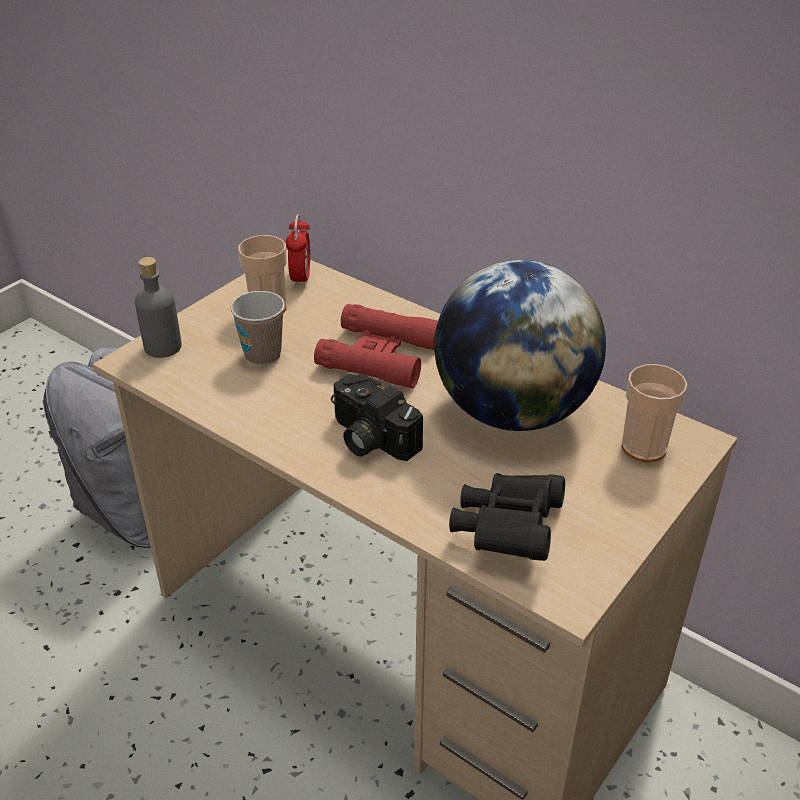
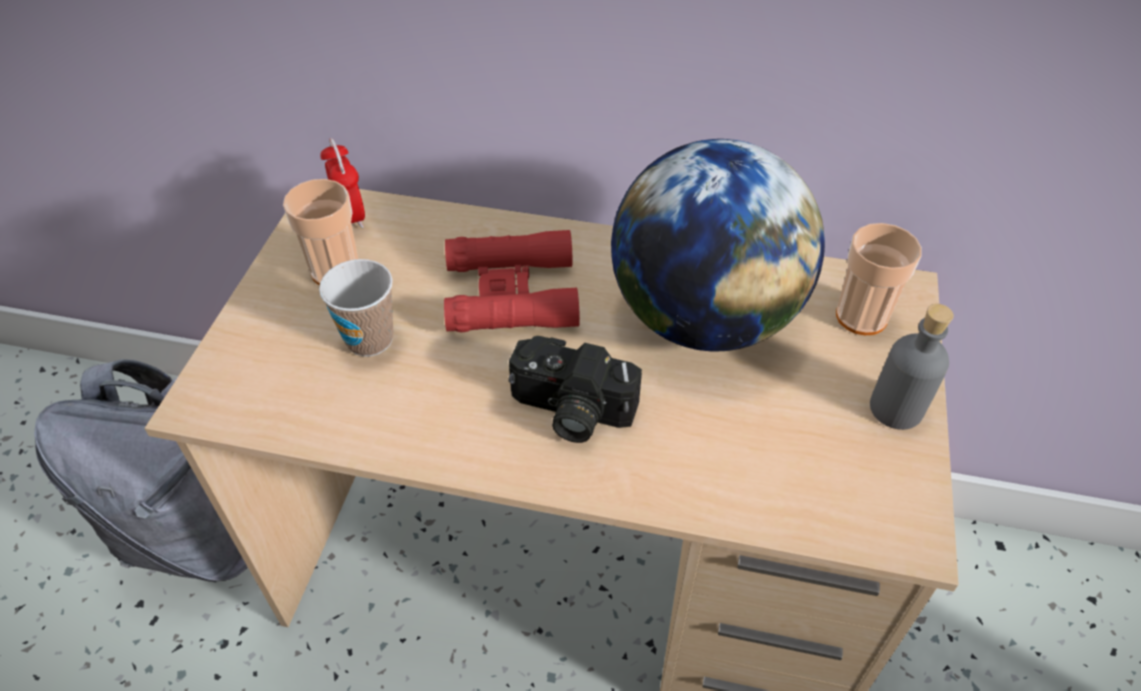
camera: 25 degrees left, 10 degrees up
grey bottle [135,257,182,358] -> grey bottle moved to [870,304,954,430]
black binoculars [449,473,565,561] -> none

